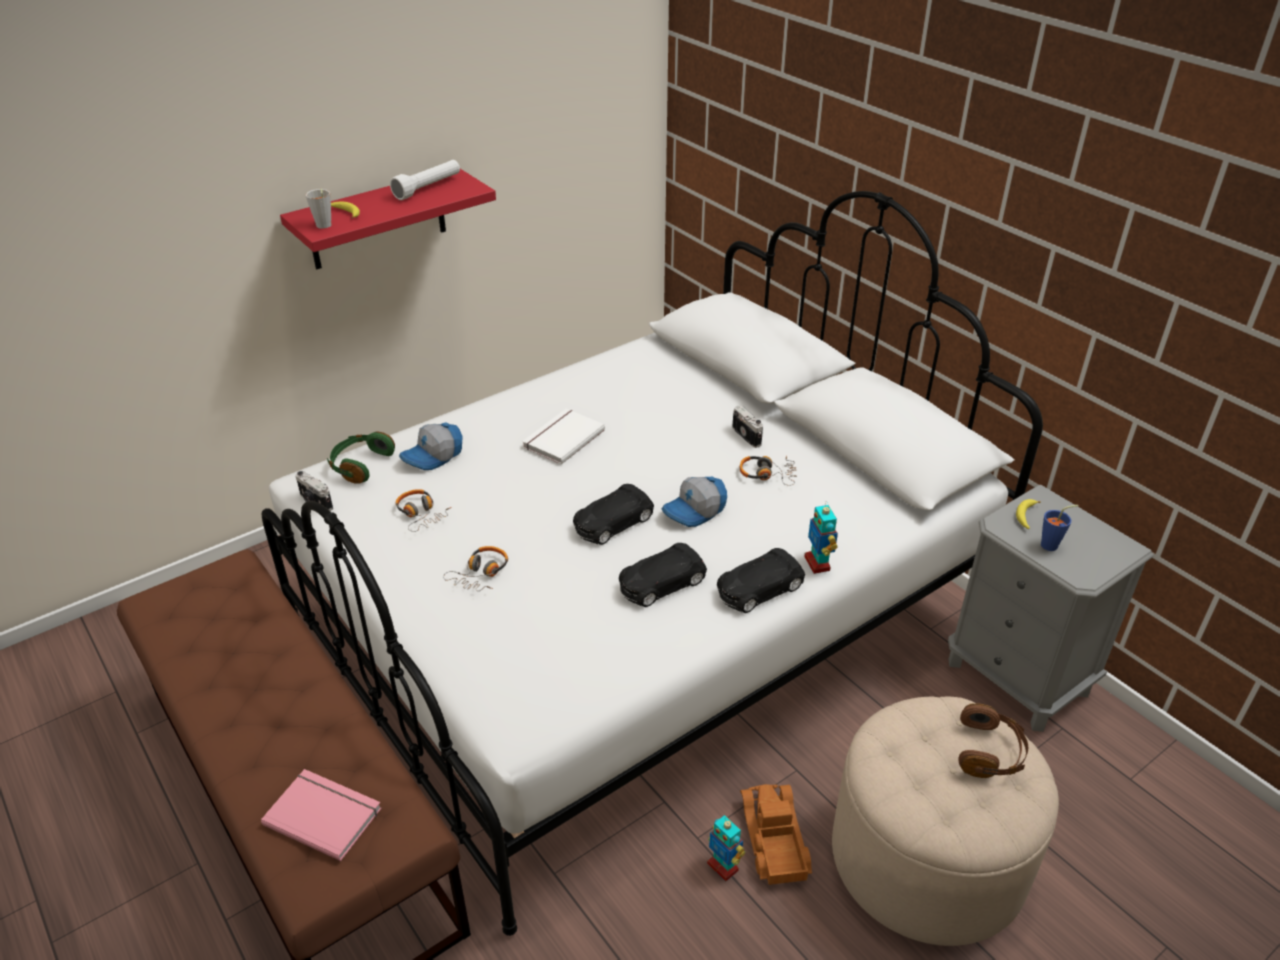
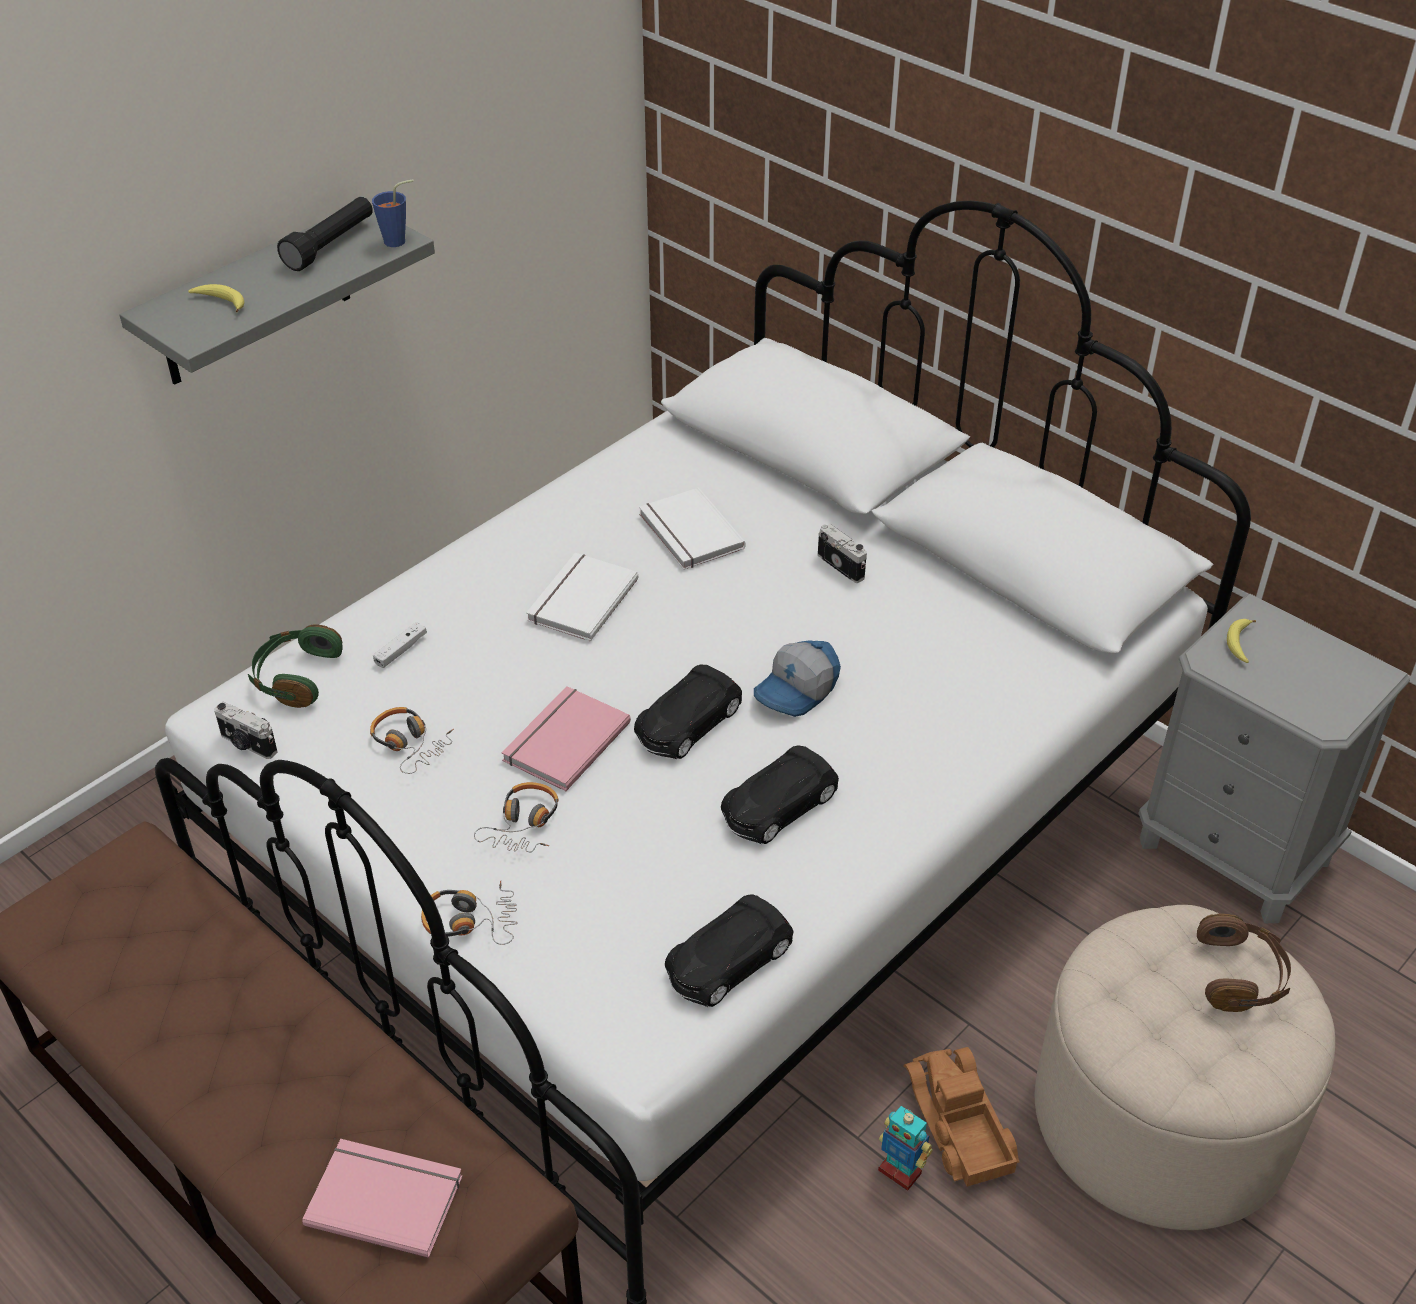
camera: 10 degrees left, 5 degrees up
red shelf [280,169,496,269] -> grey shelf [119,208,435,385]
grey cup [306,188,332,229] -> none
white flashlight [390,160,460,200] -> black flashlight [277,197,373,271]
cap [399,423,463,470] -> white game controller [373,622,427,668]
black toy car [717,548,805,613] -> black toy car moved to [665,894,794,1007]
headphones [740,456,797,486] -> headphones moved to [421,880,518,945]
toy robot [804,501,838,574] -> none
blue cup [1041,505,1079,551] -> blue cup moved to [372,179,414,247]
none -> pink book [501,686,631,791]
none -> white book [639,487,746,570]

